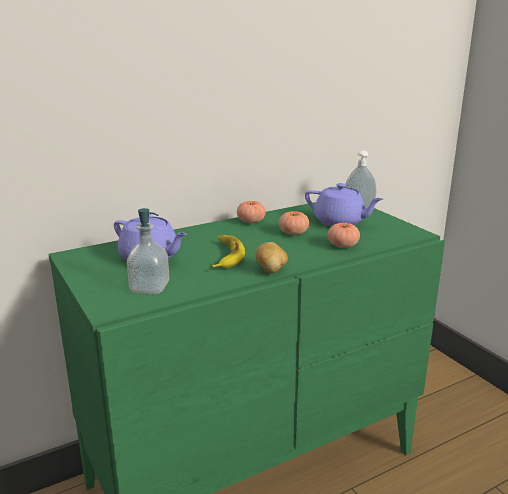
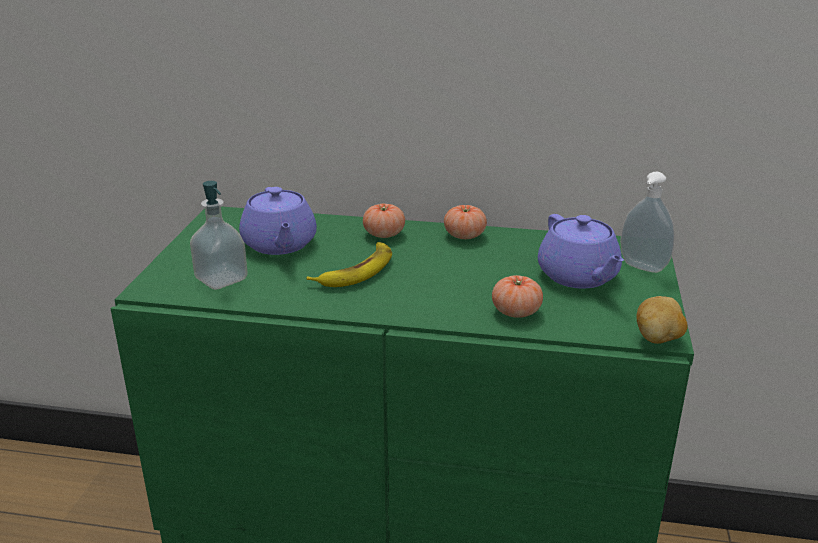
camera: 40 degrees right, 5 degrees up
potato [255,242,288,273] -> potato moved to [636,296,688,344]
tomato [279,211,309,235] -> tomato moved to [363,204,405,238]

